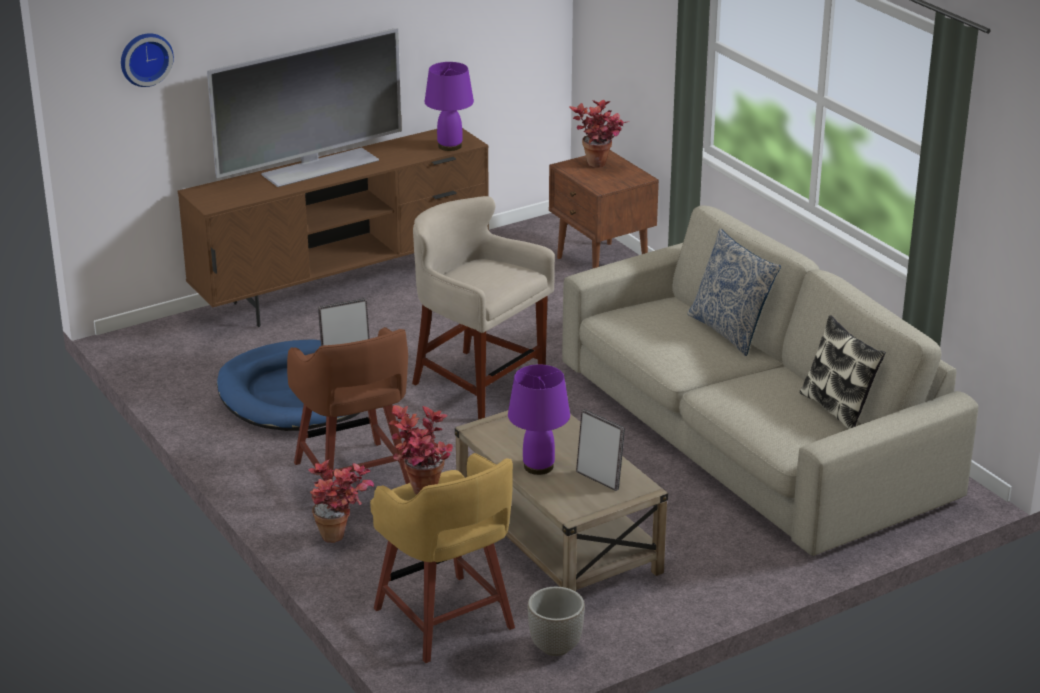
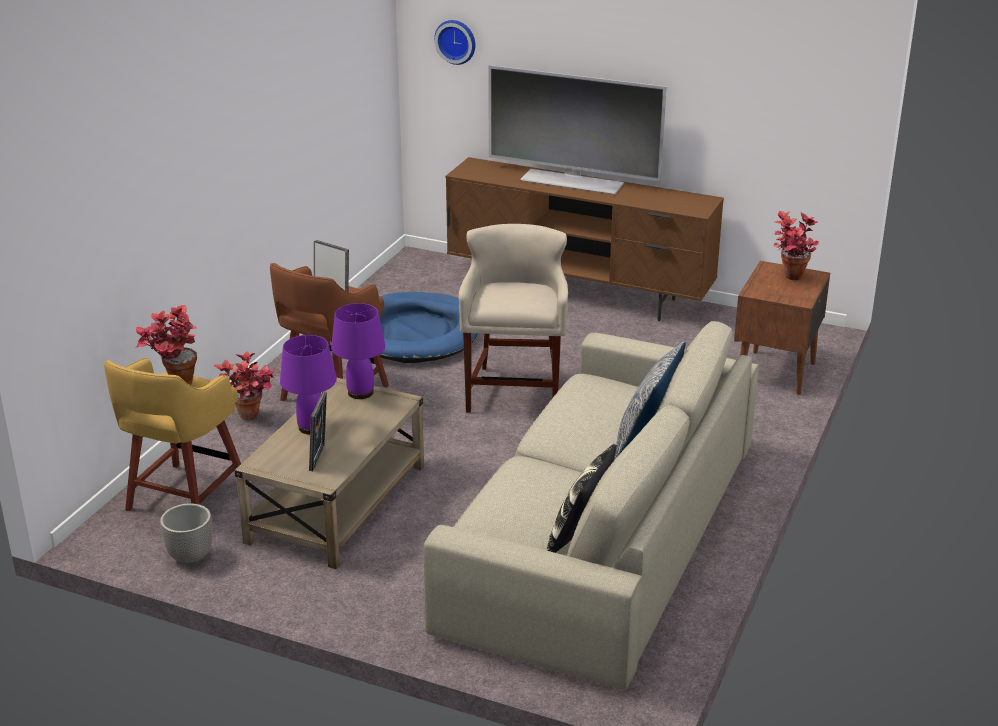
camera: 55 degrees right, 0 degrees up
purple table lamp [425,62,474,151] -> purple table lamp moved to [331,303,385,399]

